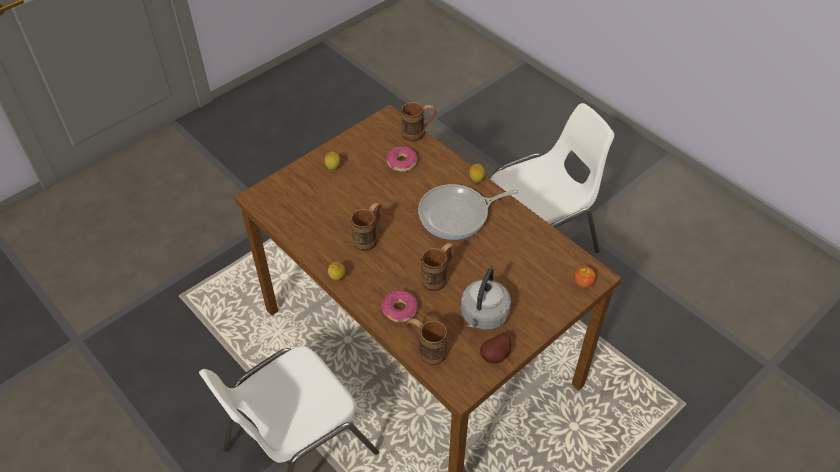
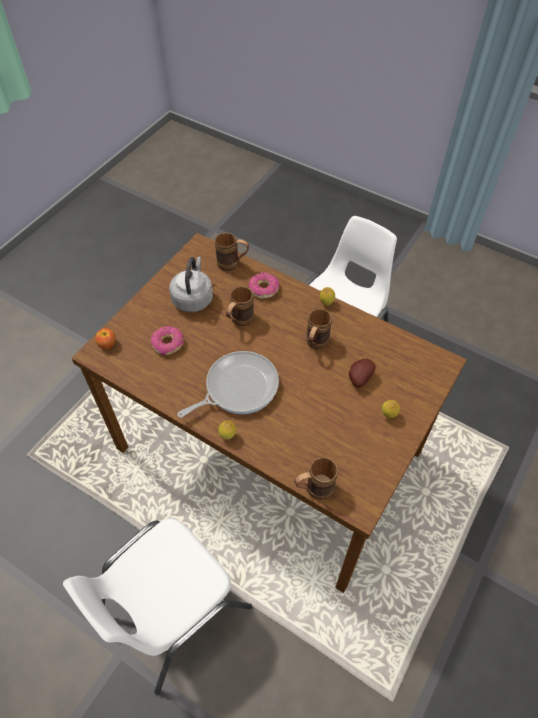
camera: 165 degrees right, 5 degrees up
donut [386,146,418,172] -> donut moved to [151,326,184,355]
potato [480,334,511,363] -> potato moved to [349,359,375,388]

